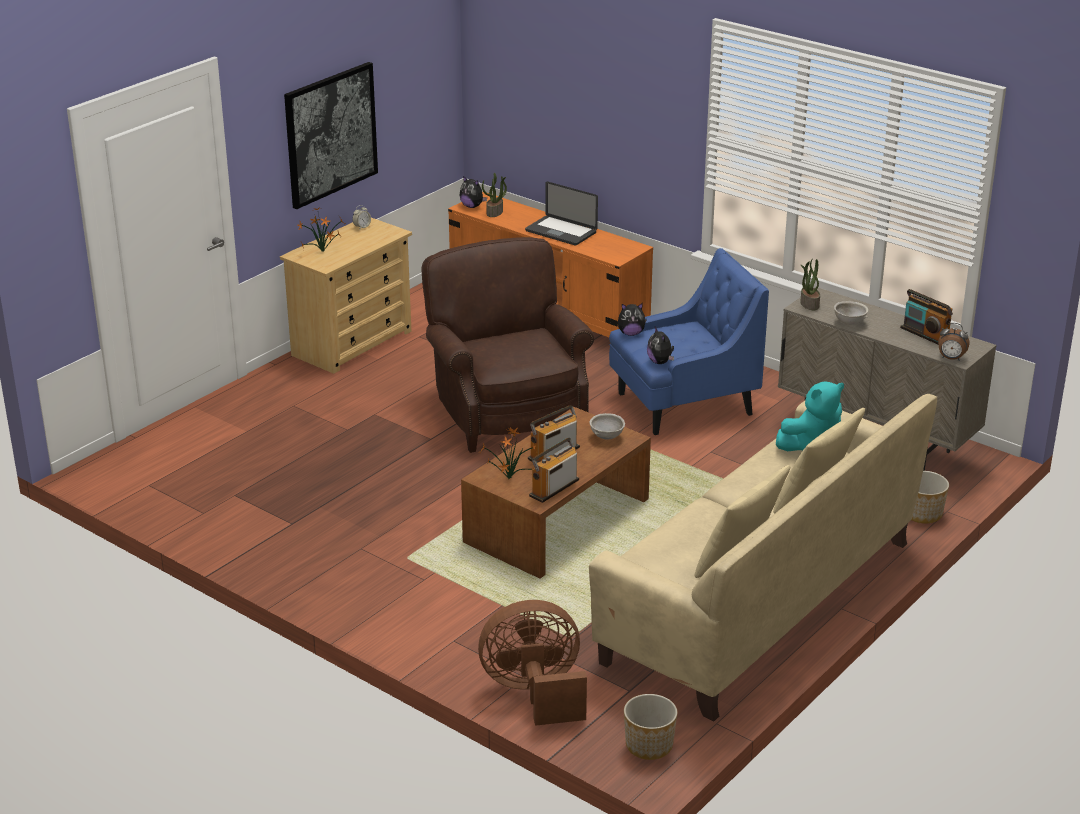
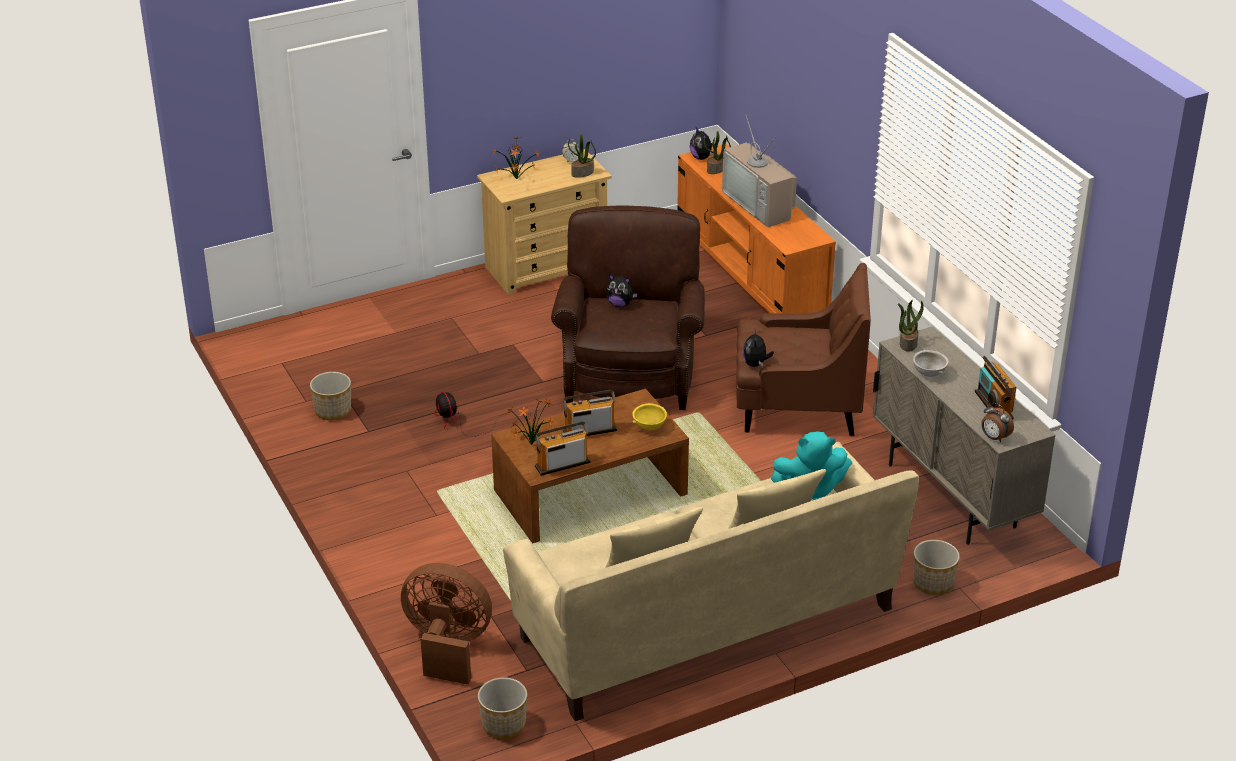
camera: 25 degrees right, 5 degrees up
picture [284,62,378,209] -> none
laptop [525,181,598,246] -> television [722,116,797,227]
grey bowl [590,413,625,440] -> yellow bowl [632,403,667,430]
blue armchair [609,248,769,435] -> brown armchair [736,263,871,436]
plush toy [618,303,647,336] -> plush toy moved to [606,274,638,307]
none -> planter [310,372,351,420]
none -> fan [434,392,510,437]
none -> potted plant [568,134,596,178]

